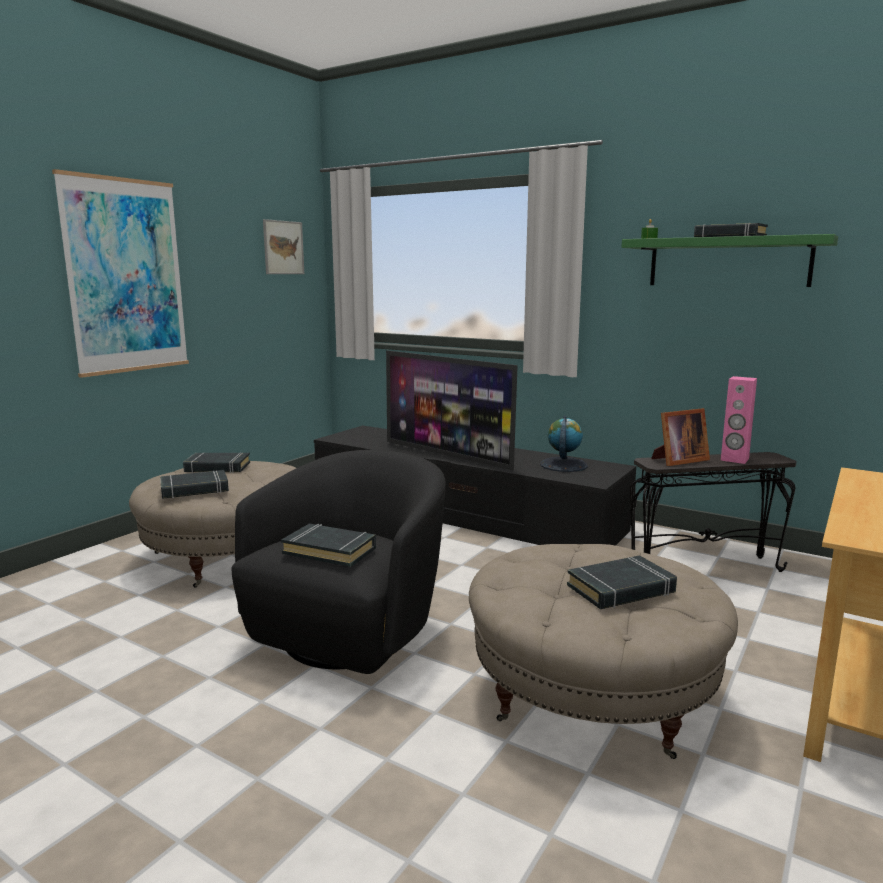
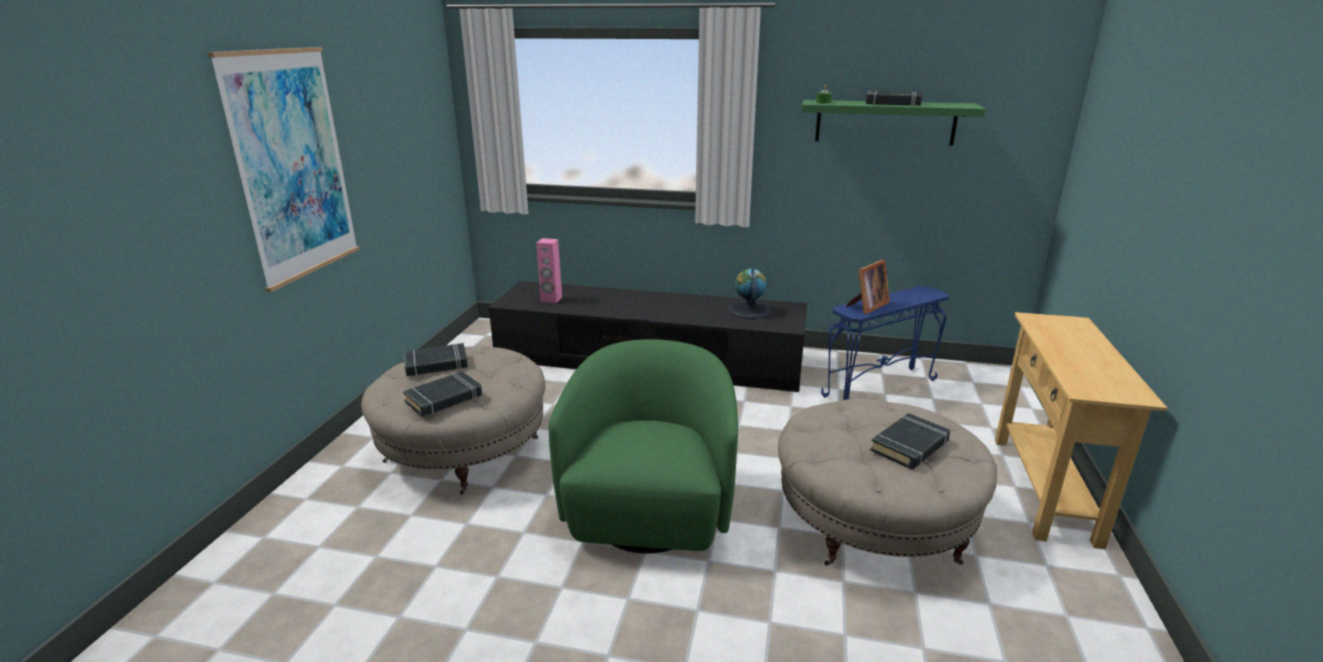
camera: 20 degrees left, 10 degrees up
black armchair [232,450,446,674] -> green armchair [549,339,738,554]
picture [263,219,304,274] -> none
black book [281,524,376,567] -> none
television [386,350,518,470] -> none
black side table [630,452,797,572] -> blue side table [821,286,949,400]
pink speaker [721,376,757,464] -> pink speaker moved to [536,238,562,303]

